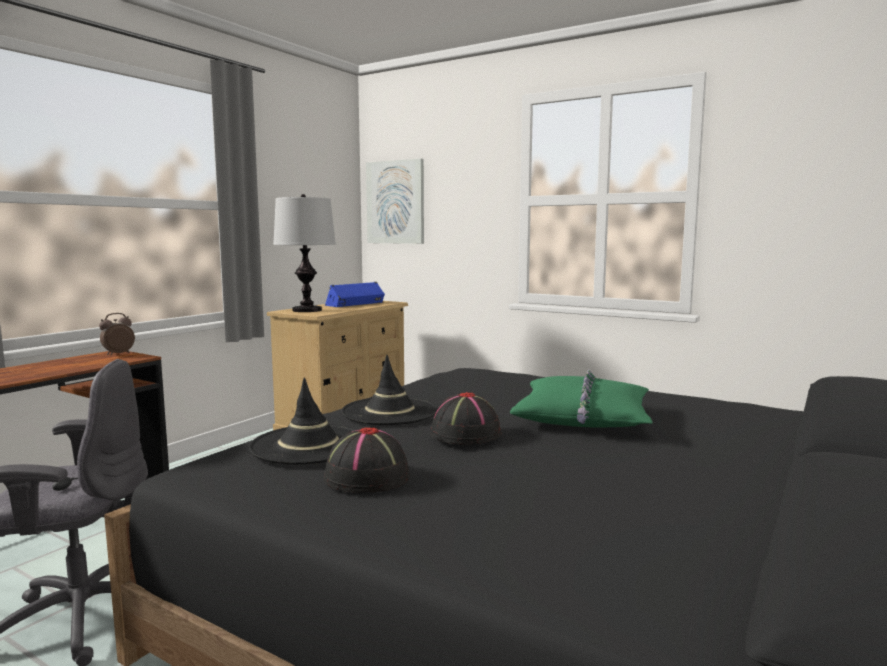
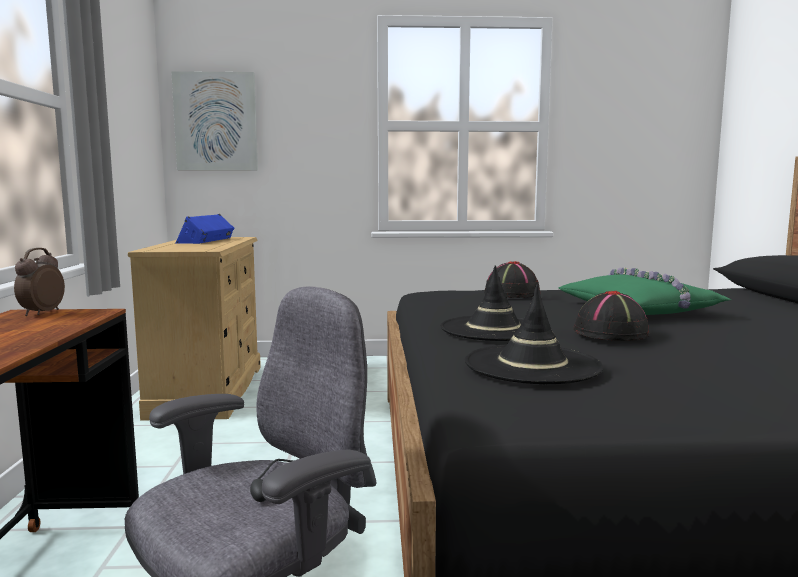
camera: 35 degrees left, 0 degrees up
table lamp [273,194,336,312] -> none
black hat [324,427,410,493] -> black hat moved to [484,261,541,298]

